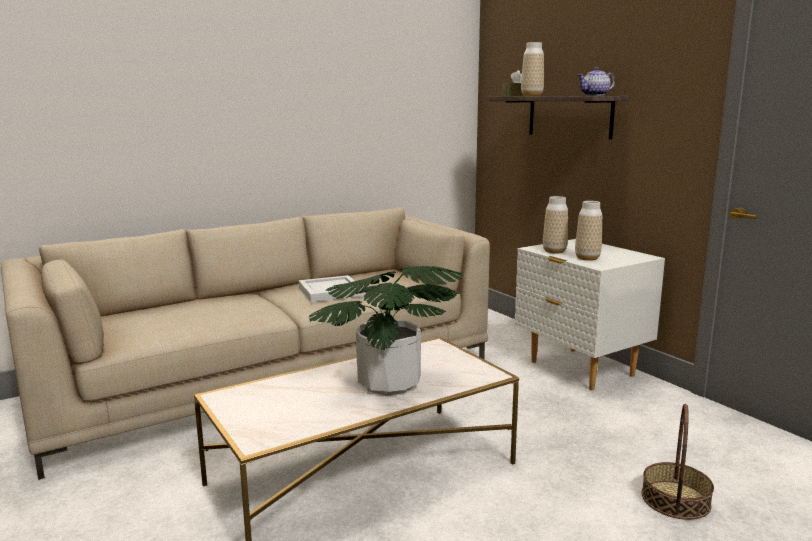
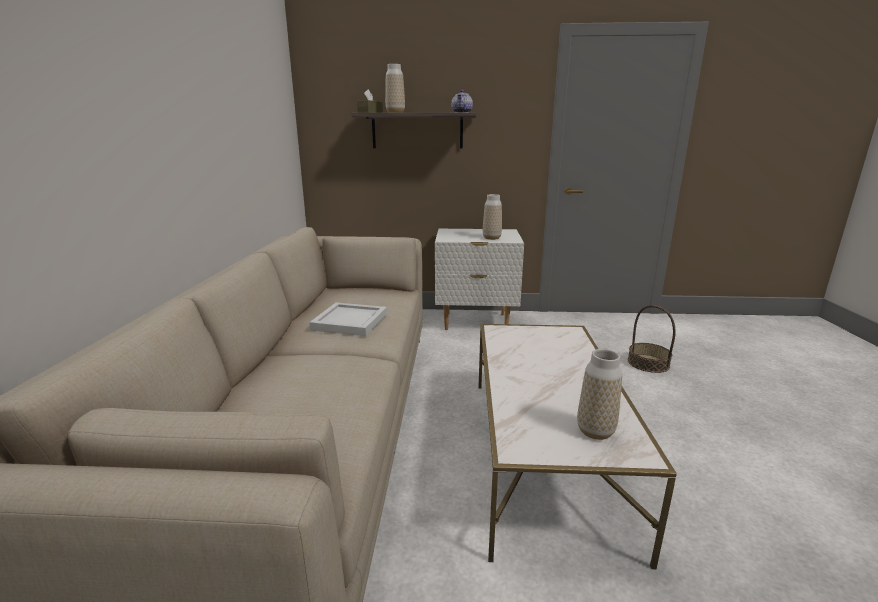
camera: 55 degrees left, 5 degrees up
potted plant [308,266,464,396] -> none
vase [543,196,568,254] -> vase moved to [577,349,622,440]

